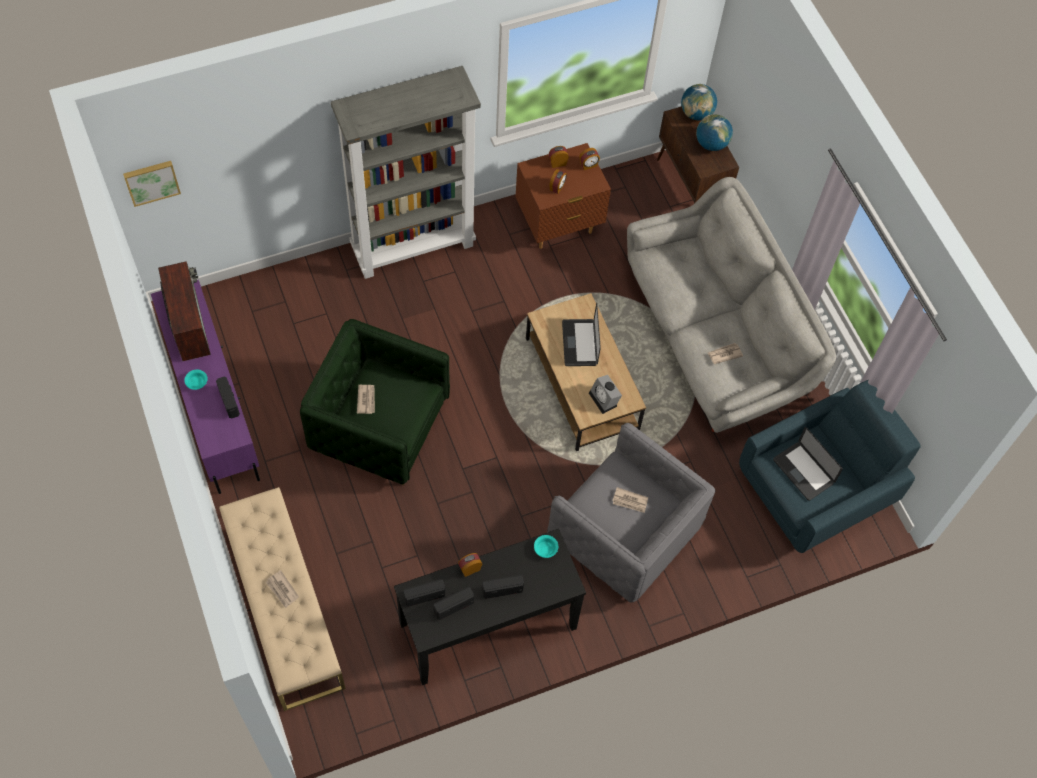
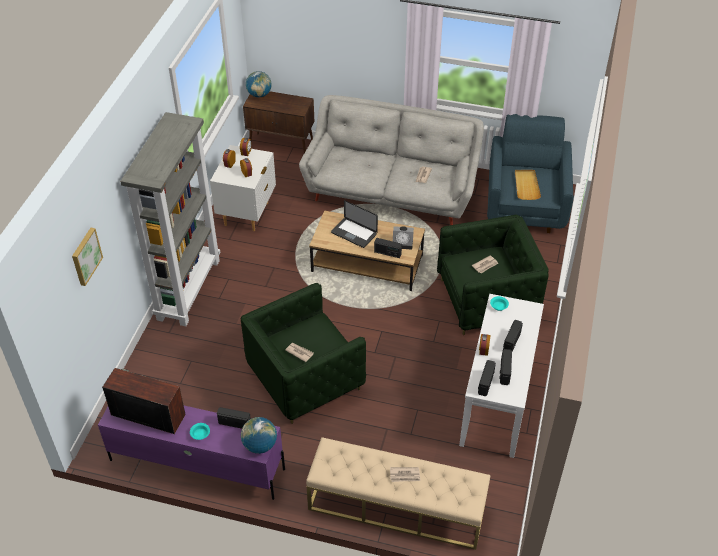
camera: 50 degrees left, 15 degrees down
picture [123,161,181,207] -> picture moved to [72,228,103,286]
black console table [394,529,586,685] -> white console table [459,294,544,458]
brown nightstand [516,143,611,249] -> white nightstand [210,145,276,231]
grey armchair [547,423,716,603] -> green armchair [437,215,549,335]
globe [696,114,733,151] -> globe moved to [241,417,277,454]
laptop [773,427,843,501] -> beige tray [515,170,541,200]
none -> radio [374,238,402,258]

